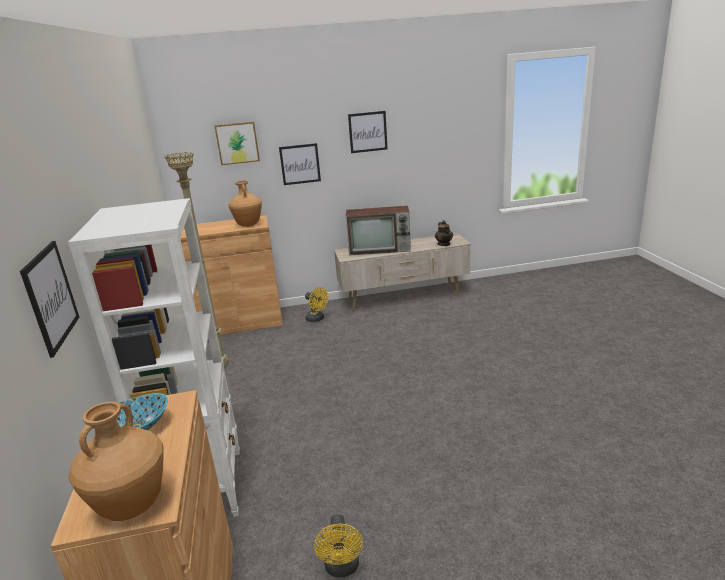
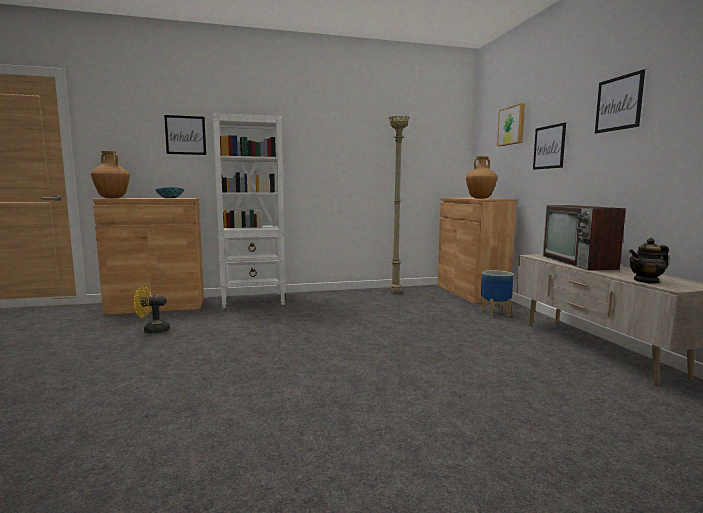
camera: 85 degrees right, 15 degrees down
yellow fan [305,287,328,322] -> planter [481,270,514,317]

